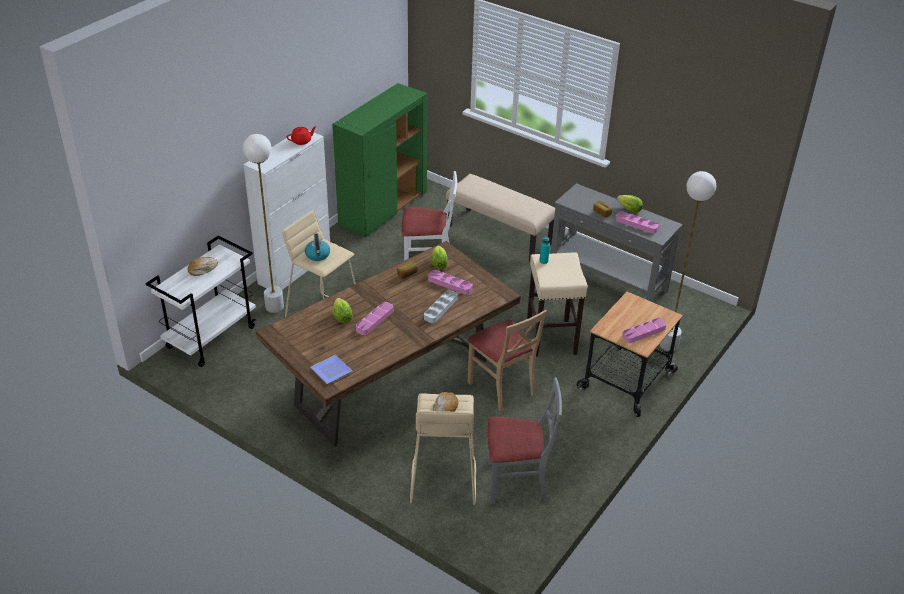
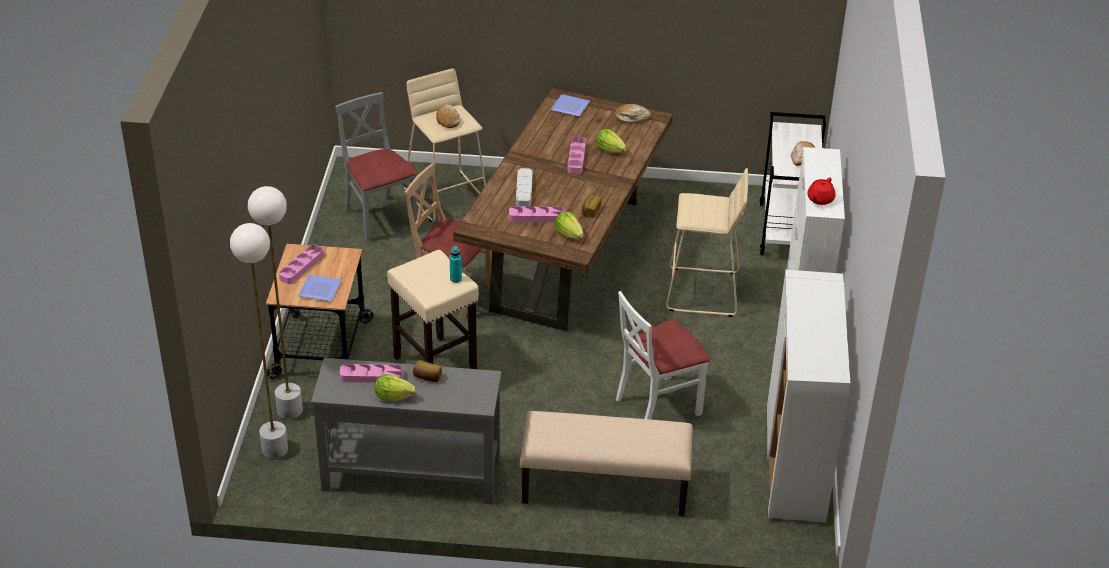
camera: 150 degrees right, 0 degrees up
white floor lamp [243,134,284,313] -> white floor lamp moved to [230,223,288,459]
kettle [305,234,330,261] -> none
green cabinet [332,83,428,237] -> white cabinet [767,270,850,522]
grey chair [488,377,562,504] -> grey chair turned 90 degrees clockwise [335,92,418,242]
none -> plate [298,274,342,301]
none -> bread [615,104,651,123]

